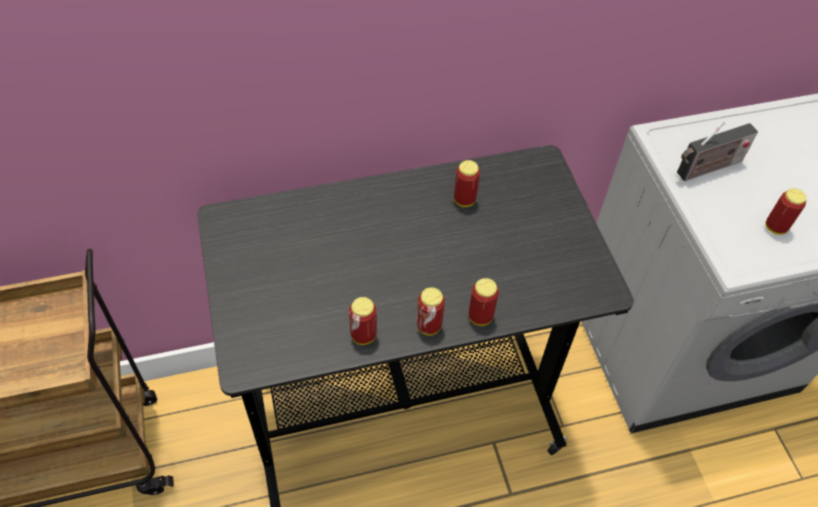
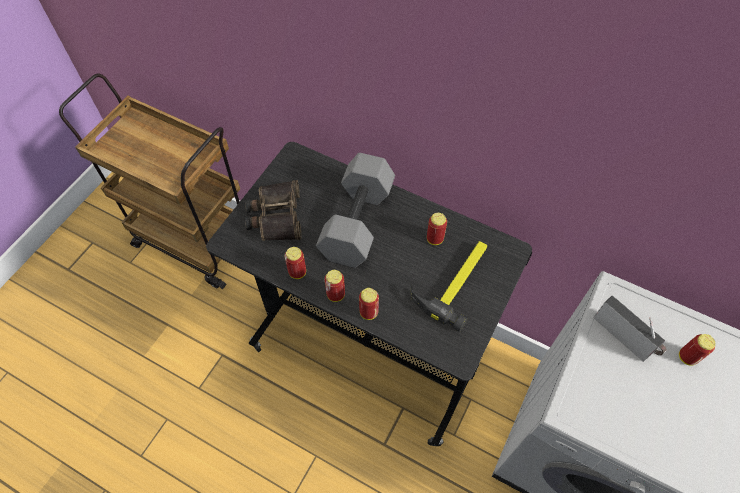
camera: 45 degrees right, 5 degrees up
radio [677,122,758,181] -> radio turned 150 degrees counterclockwise [593,296,667,362]
can [765,188,806,235] -> can moved to [679,334,716,366]
none -> binoculars [245,180,302,241]
none -> grey dumbbell [316,153,395,268]
none -> hammer [410,241,487,332]

